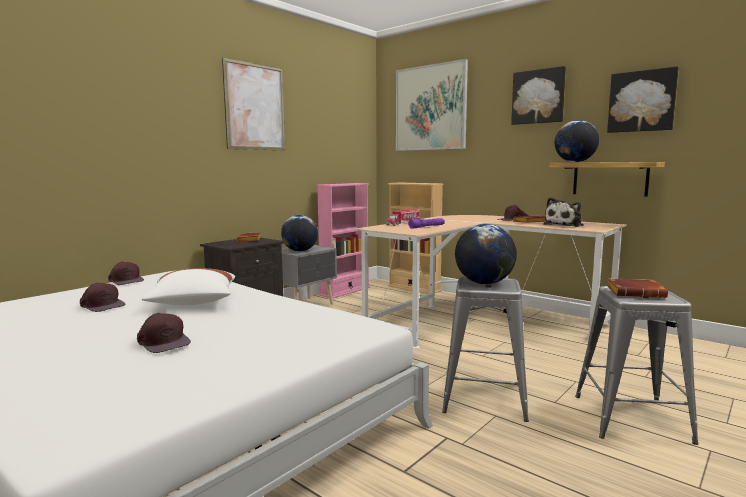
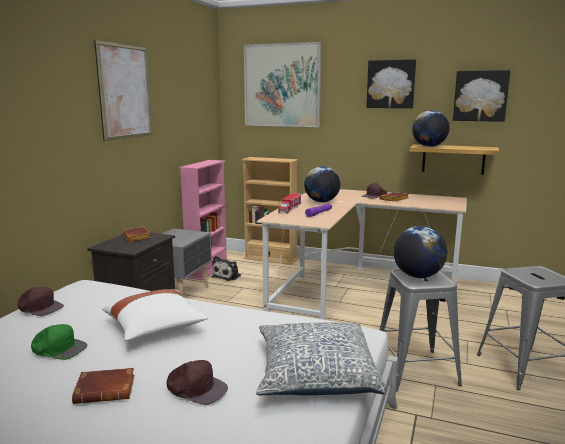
camera: 20 degrees left, 5 degrees up
brown cap [80,282,125,312] -> green cap [31,324,87,360]
globe [281,215,318,251] -> globe moved to [304,166,340,202]
plush toy [543,197,584,227] -> plush toy moved to [212,256,241,281]
brown book [607,278,668,298] -> brown book moved to [72,368,134,404]
none -> pillow [256,322,386,395]

